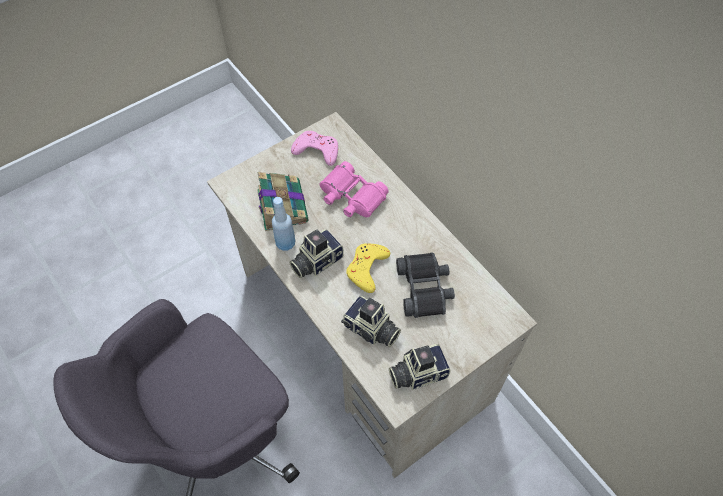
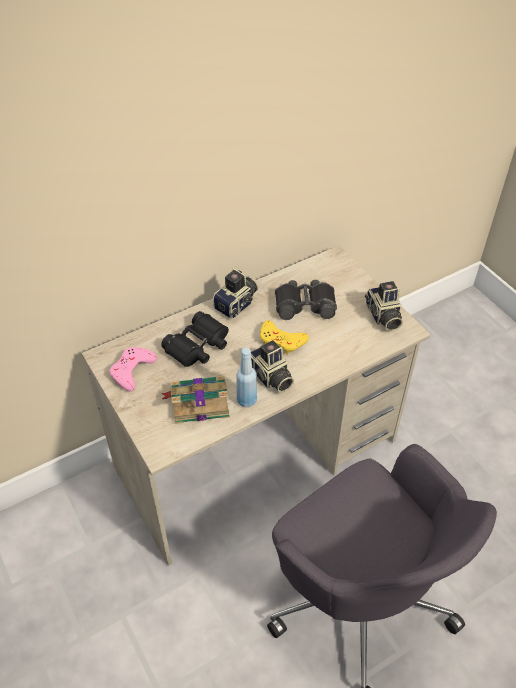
camera: 85 degrees left, 10 degrees down
pink binoculars [319,161,389,217] -> black binoculars [161,311,229,367]
camera [341,296,401,347] -> camera moved to [213,268,258,319]

